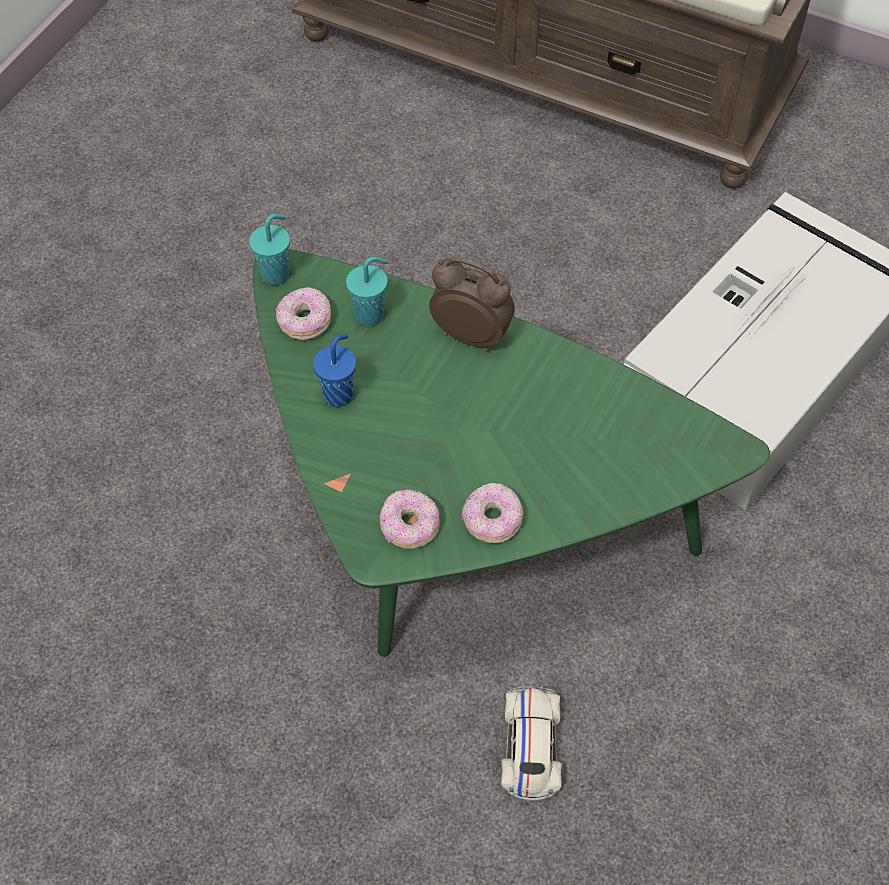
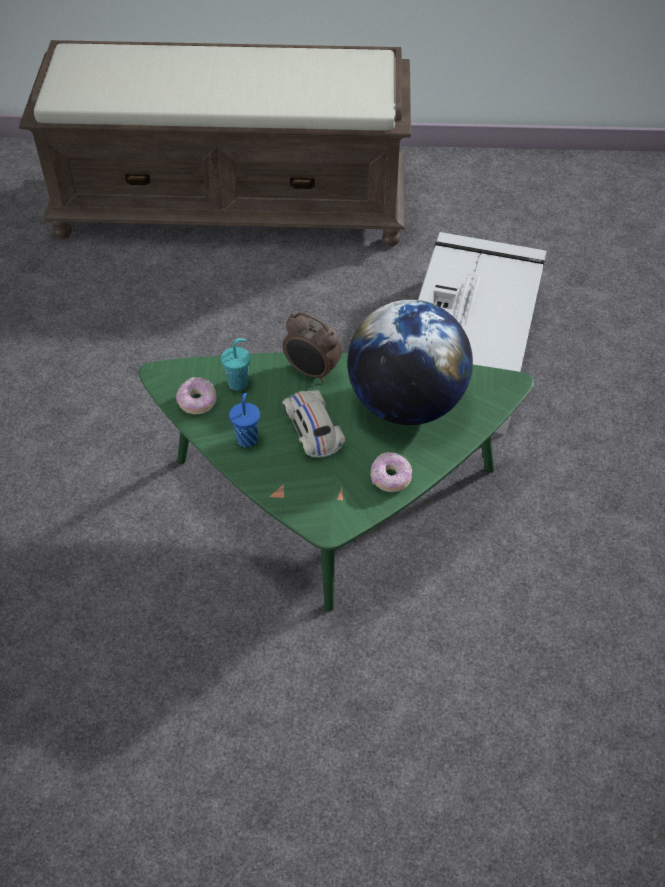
camera: 25 degrees left, 5 degrees down
turquoise cup [249,214,290,285] -> none
donut [380,490,440,549] -> none
alarm clock [429,257,515,351] -> alarm clock turned 150 degrees counterclockwise [282,311,341,383]
white toy car [501,686,562,801] -> white toy car moved to [282,390,345,458]
none -> globe [347,300,473,425]

